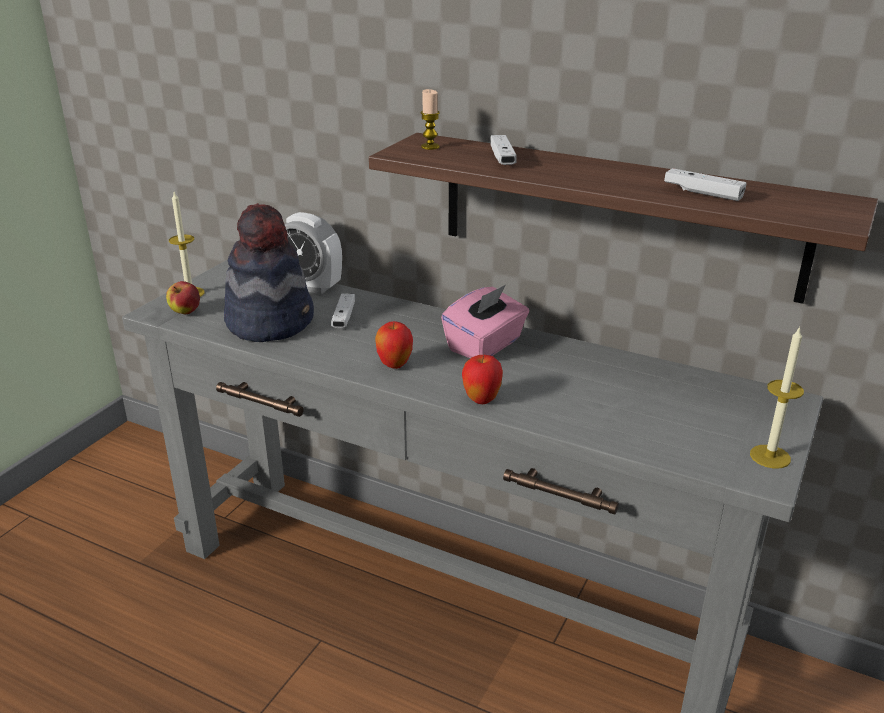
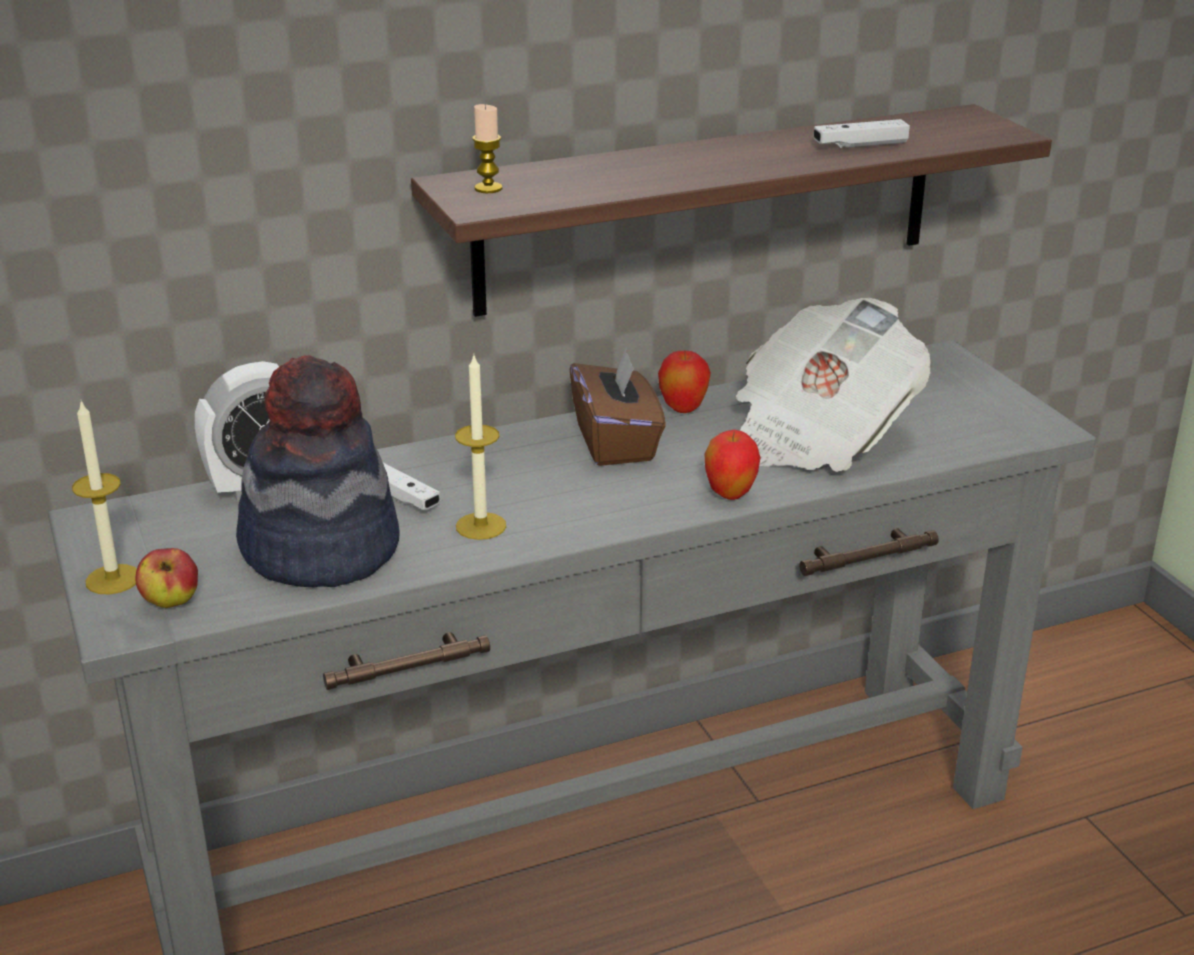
camera: 50 degrees left, 0 degrees up
apple [375,321,413,369] -> apple moved to [658,351,711,413]
pink tissue box [441,285,529,358] -> brown tissue box [570,349,666,466]
white game controller [490,135,516,165] -> none
candle [750,326,804,469] -> candle moved to [455,356,506,540]
none -> newspaper [736,298,931,472]

